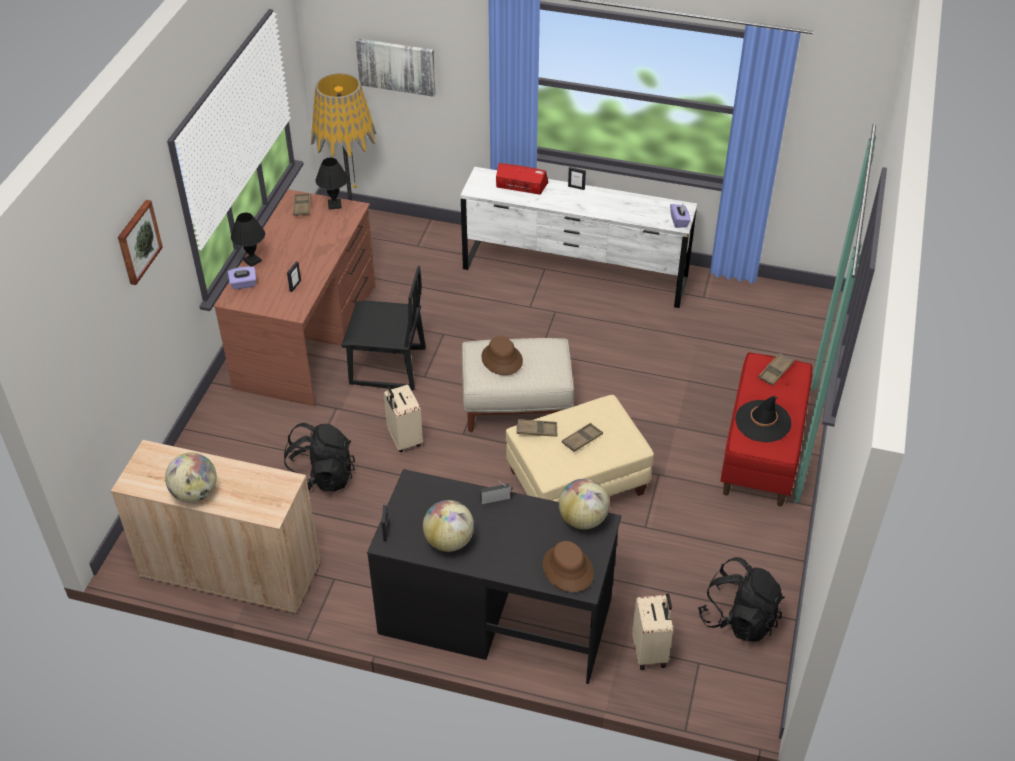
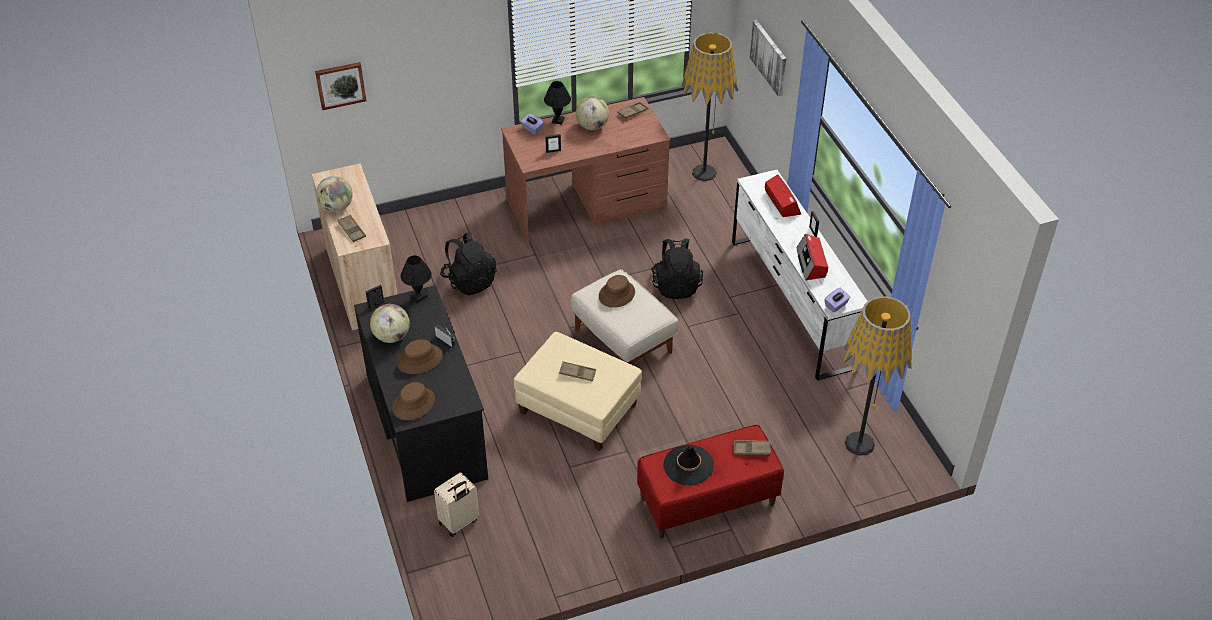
camera: 55 degrees right, 0 degrees up
picture [118,200,163,285] -> picture moved to [315,62,367,110]
black table lamp [316,158,348,209] -> black table lamp moved to [401,255,432,303]
black chair [341,266,426,390] -> none
beige suitcase [384,384,423,452] -> none
brown tray [517,419,557,437] -> brown tray moved to [337,215,366,242]
globe [559,479,609,529] -> globe moved to [576,96,609,130]
black backpack [698,557,785,642] -> black backpack moved to [651,238,703,299]
none -> brown hat [397,339,443,374]
none -> radio [796,234,828,280]
none -> floor lamp [843,296,912,456]

